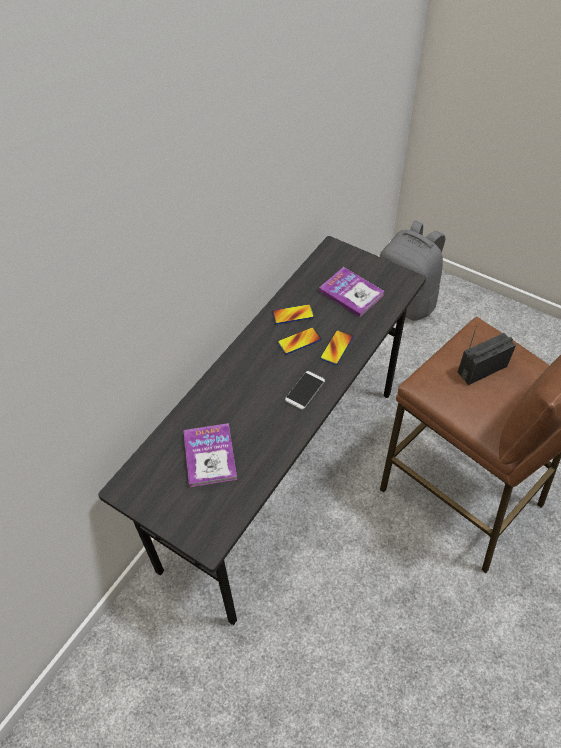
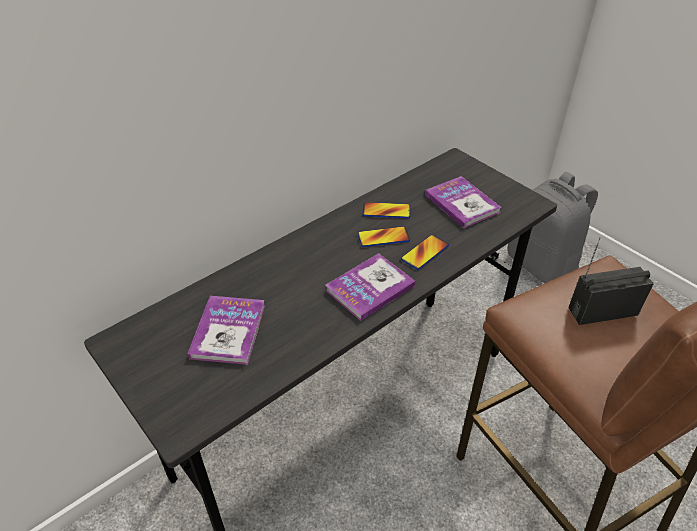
camera: 15 degrees right, 10 degrees down
phone [285,371,325,410] -> book [325,253,415,321]

